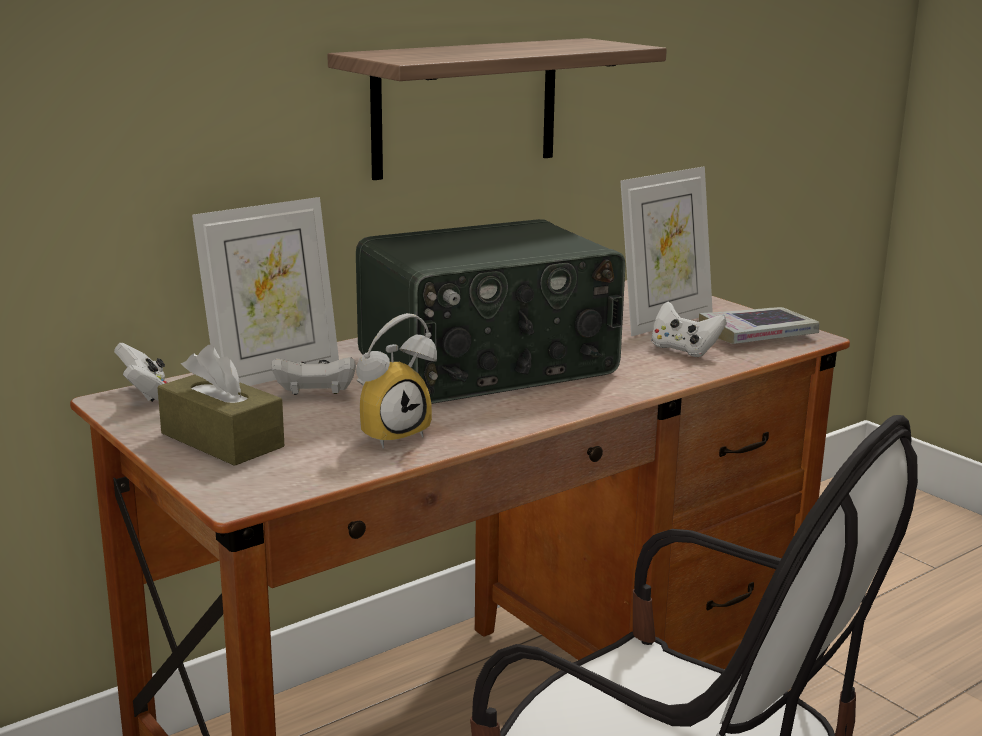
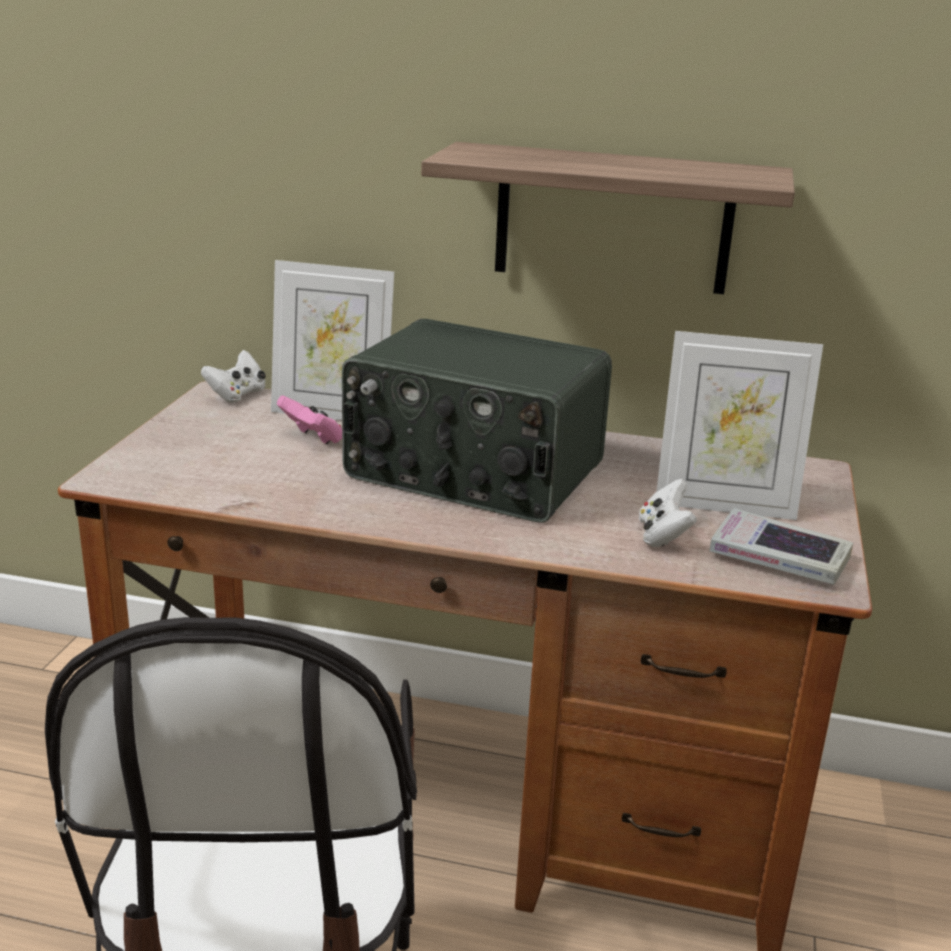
camera: 50 degrees right, 5 degrees up
brown tissue box [157,345,284,466] -> none
white game controller [271,357,356,395] -> pink game controller [277,396,342,444]
alarm clock [356,313,437,449] -> none

